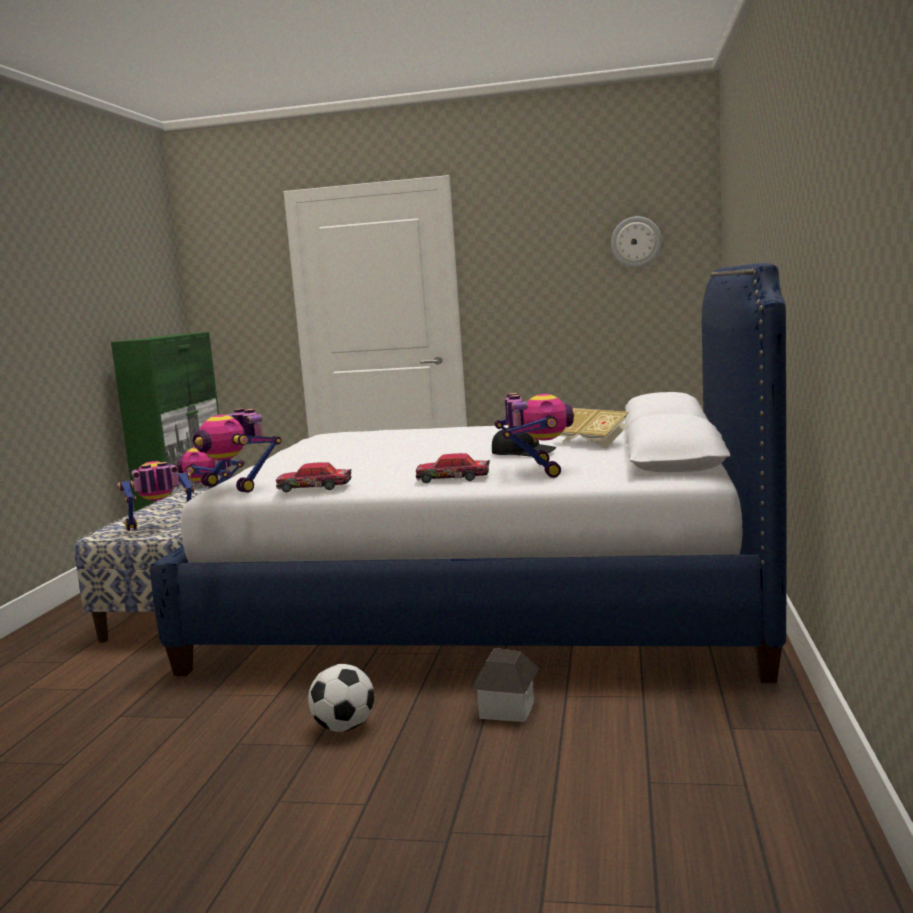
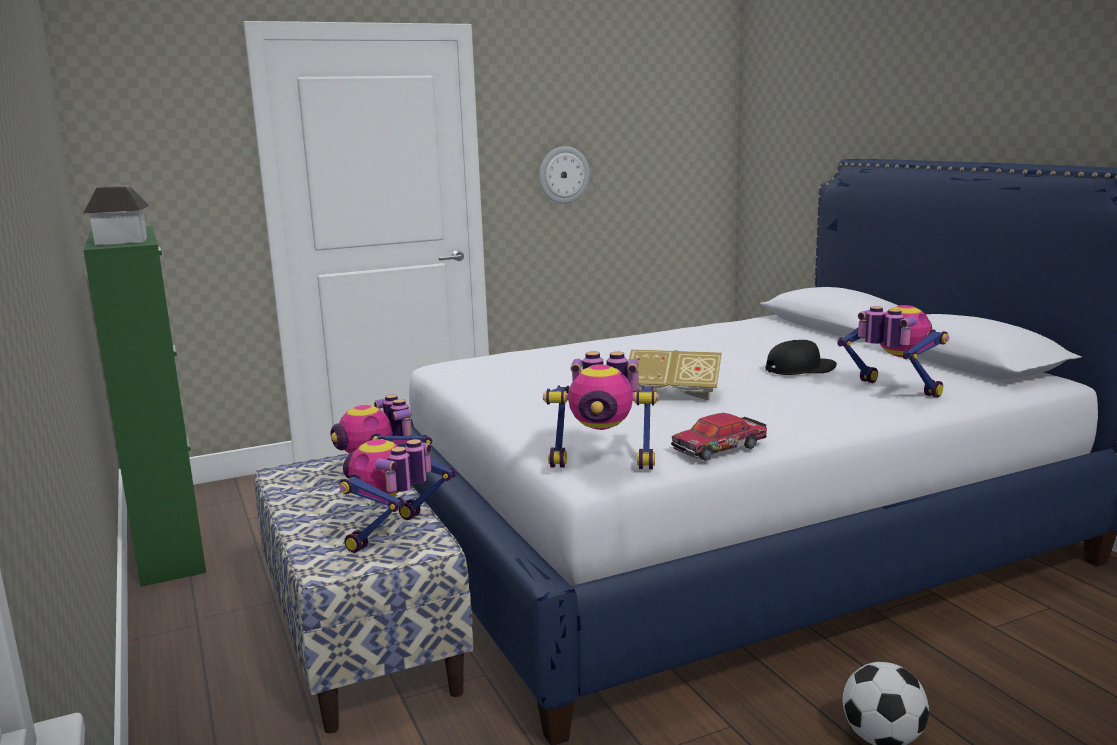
camera: 35 degrees left, 5 degrees up
toy car [416,453,490,483] -> none
toy house [471,648,539,722] -> toy house moved to [84,185,149,245]
book [559,408,629,448] -> book moved to [628,349,722,401]
wall clock [611,216,662,268] -> wall clock moved to [539,146,590,204]

